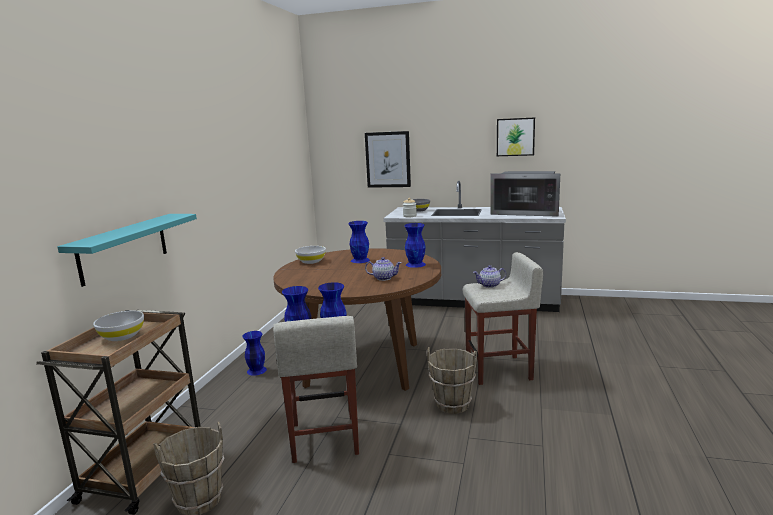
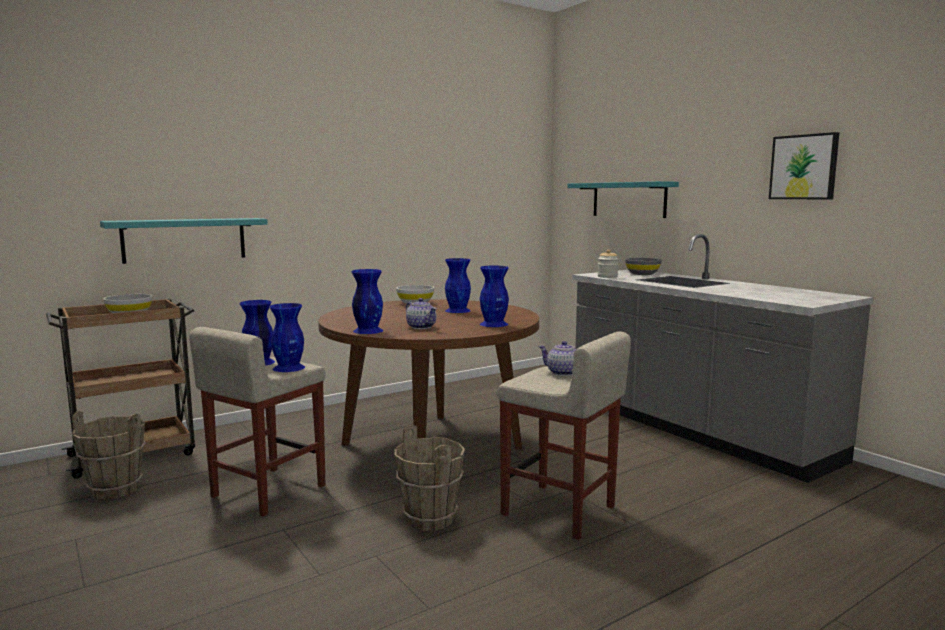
camera: 40 degrees right, 5 degrees down
blue vase [242,331,267,375] -> blue vase moved to [352,269,383,334]
picture [365,131,411,188] -> turquoise shelf [568,181,679,218]
microwave [490,171,560,217] -> none

